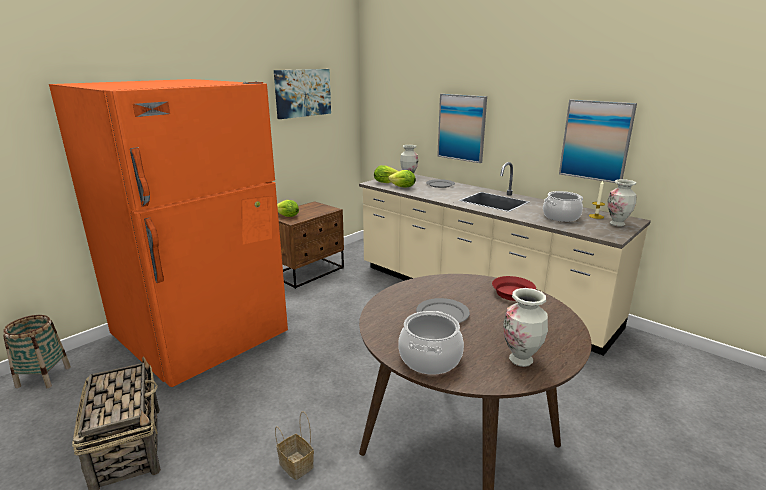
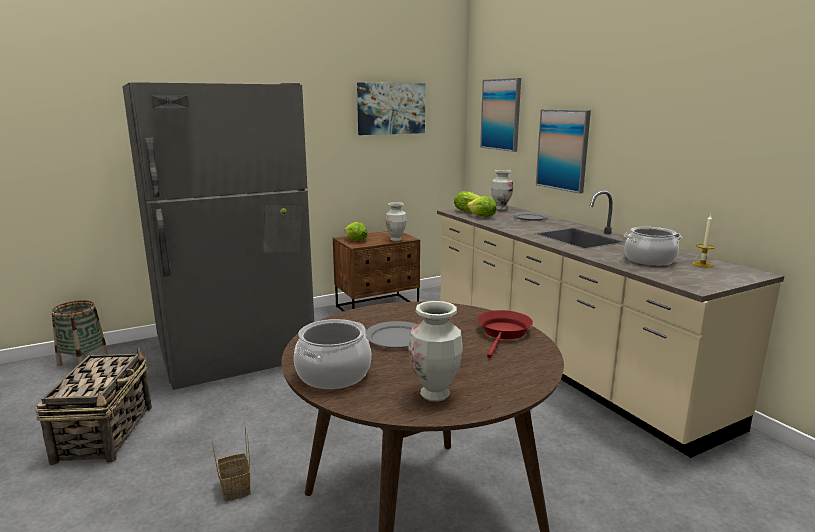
camera: 20 degrees right, 5 degrees down
orange fridge [49,79,288,387] -> grey fridge [122,82,314,389]
picture [559,99,637,183] -> picture moved to [480,78,521,152]
vase [607,179,637,227] -> vase moved to [385,202,407,241]

